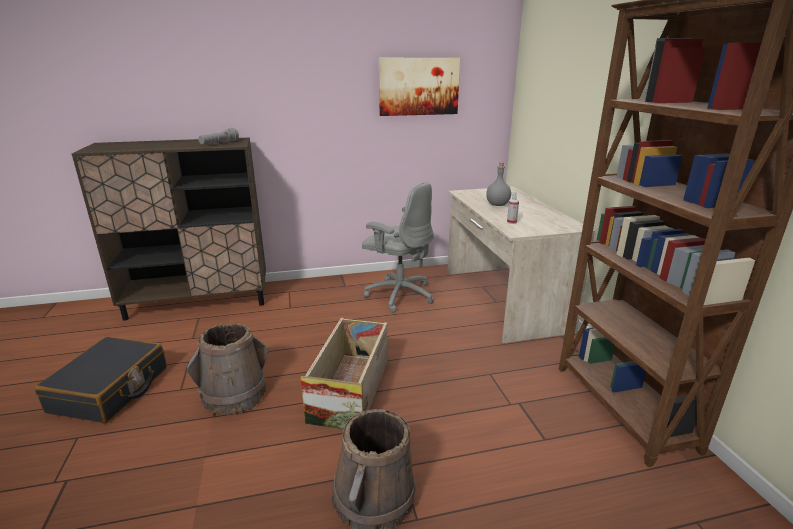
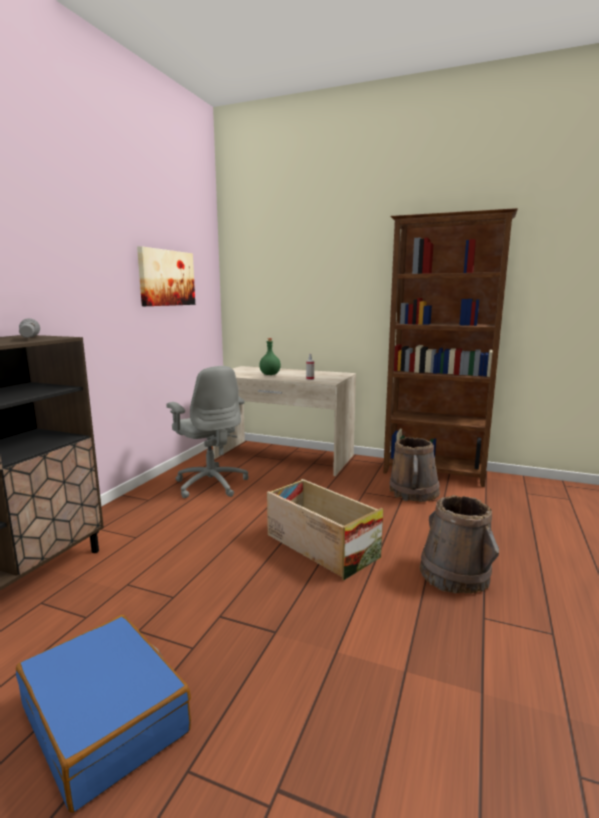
camera: 55 degrees left, 10 degrees down
black suitcase [34,337,167,423] -> blue suitcase [16,615,191,813]
brown bucket [187,323,269,415] -> brown bucket moved to [389,437,440,502]
grey office chair [362,182,434,313] -> grey office chair turned 75 degrees clockwise [166,366,248,498]
grey bottle [486,163,511,206] -> green bottle [259,338,281,375]

